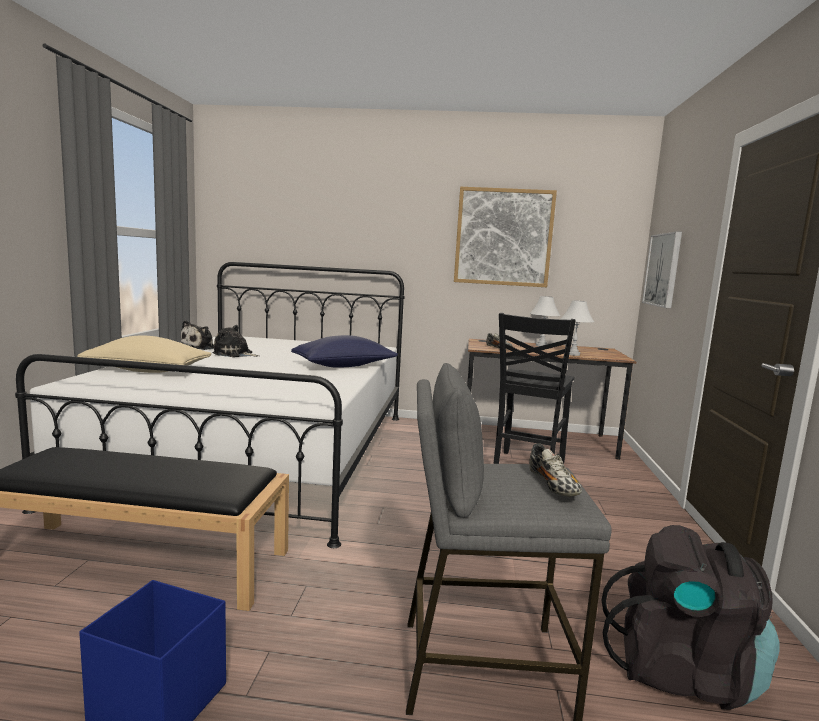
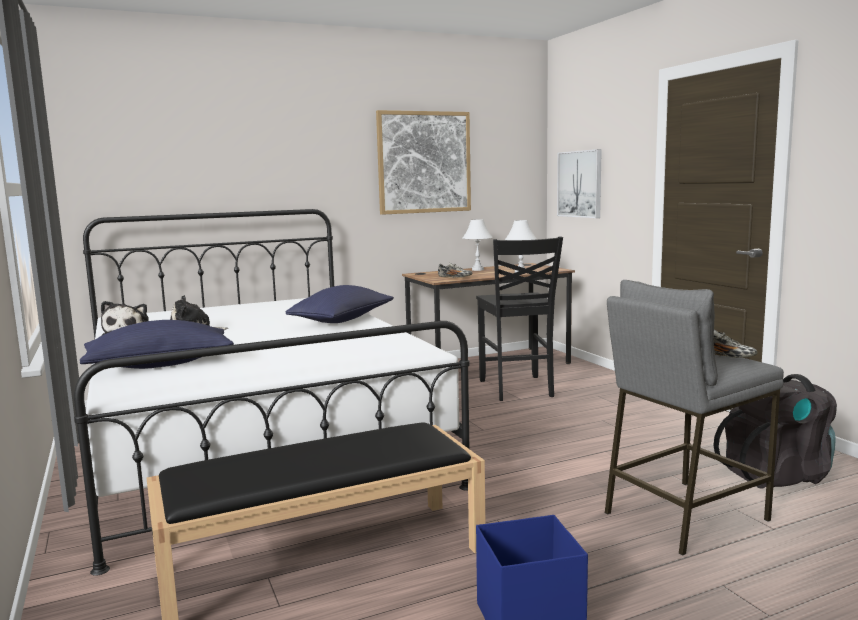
camera: 30 degrees left, 0 degrees up
beige pillow [77,335,212,373] -> blue pillow [80,320,234,369]

